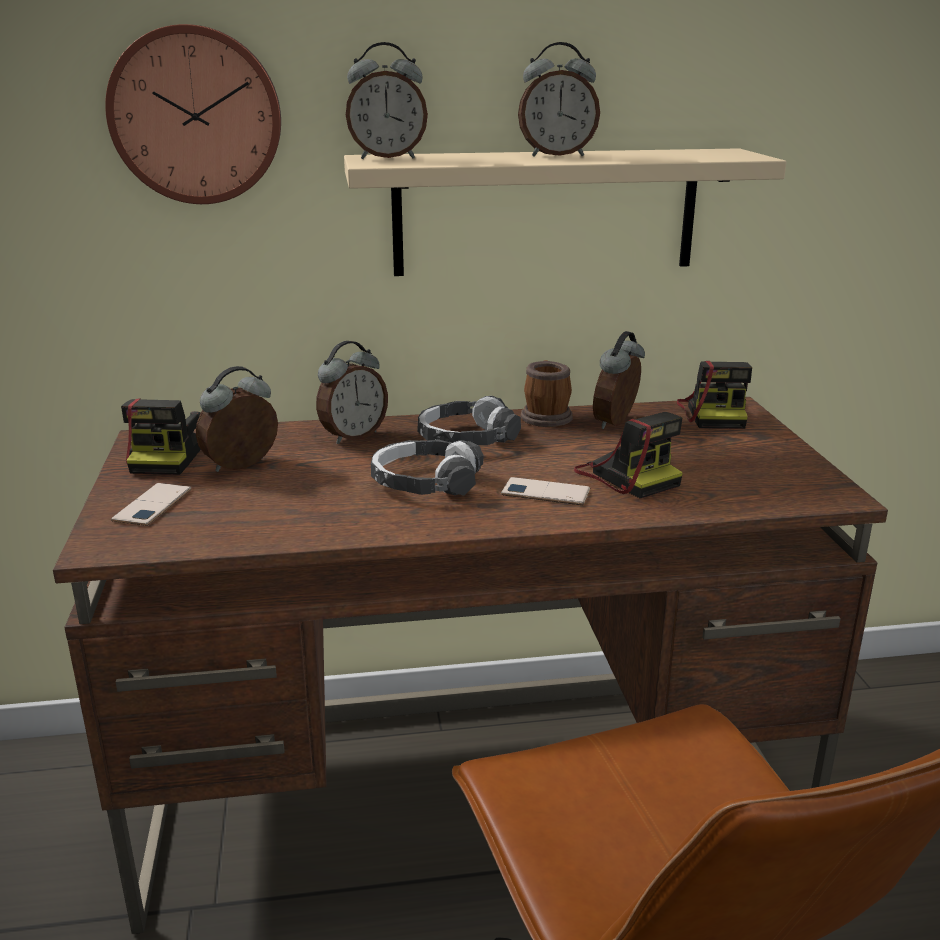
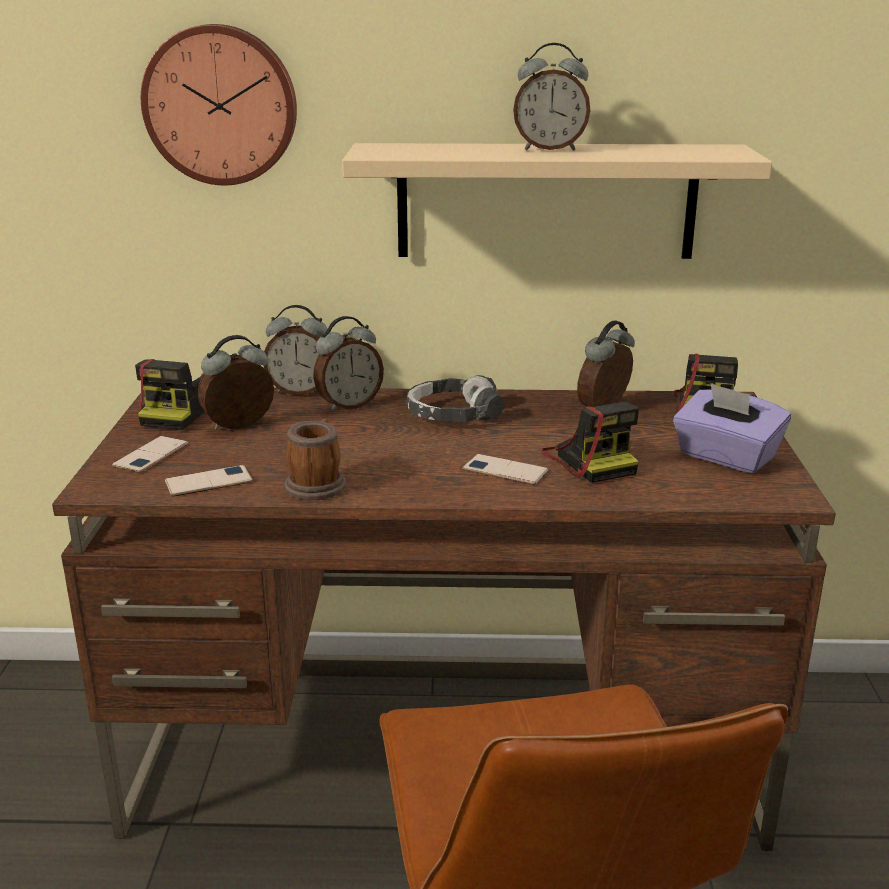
camera: 10 degrees right, 0 degrees up
alarm clock [346,42,428,159] -> alarm clock moved to [263,305,327,395]
headphones [371,440,484,496] -> none
mug [521,360,573,427] -> mug moved to [284,419,346,500]
none -> phone [165,465,253,496]
none -> purple tissue box [673,383,791,474]

